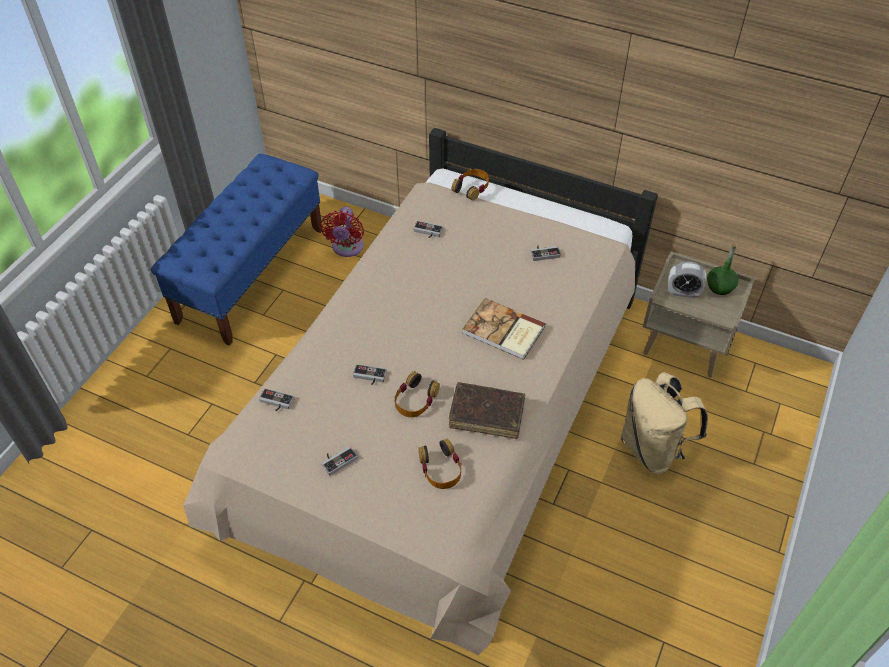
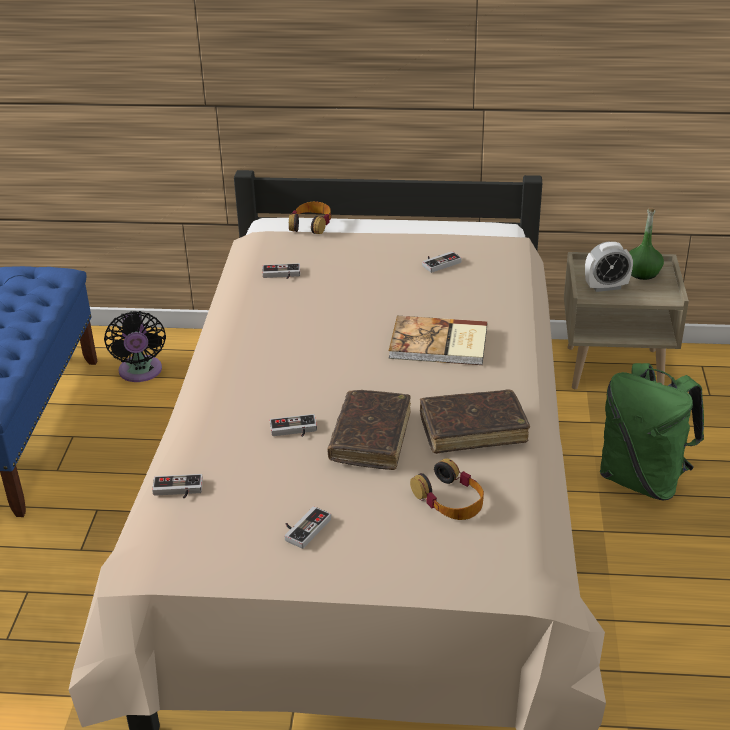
camera: 20 degrees left, 15 degrees down
red fan [320,207,364,257] -> black fan [104,311,166,382]
headphones [395,371,440,417] -> brown book [327,390,411,470]
beige backpack [621,372,708,474] -> green backpack [600,363,704,500]

